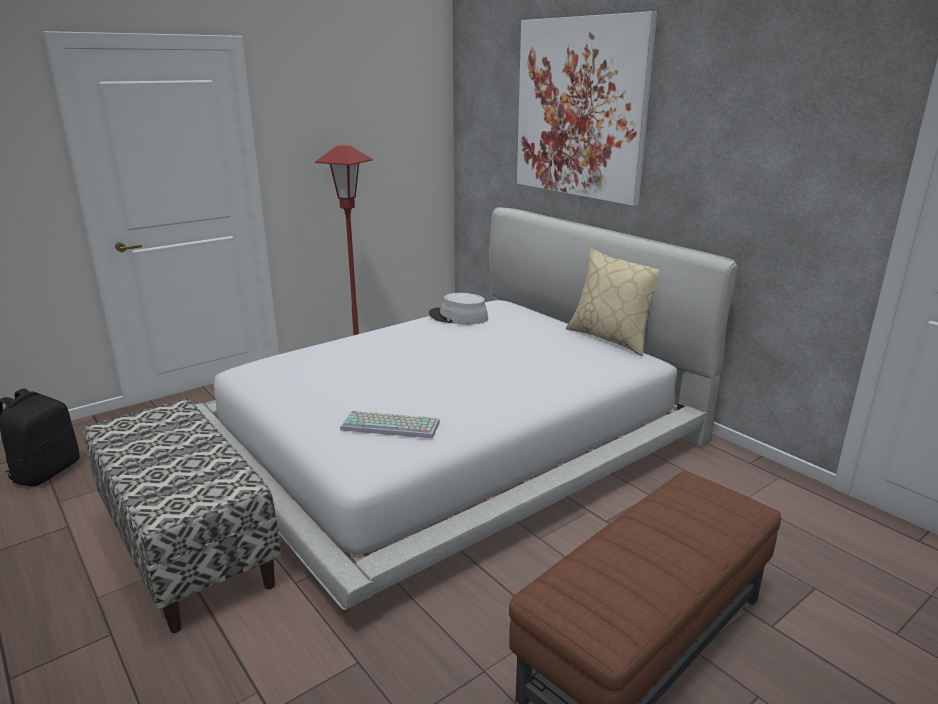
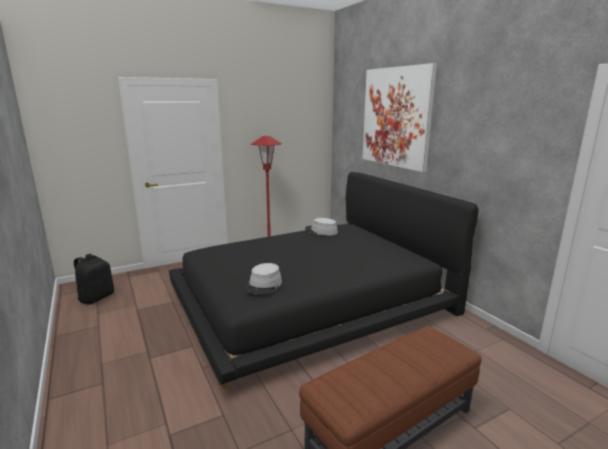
camera: 10 degrees right, 5 degrees down
bench [84,399,281,633] -> none
white bed [195,207,737,614] -> black bed [169,172,479,388]
keyboard [340,411,440,438] -> grey hat [245,263,282,294]
beige pillow [566,248,660,356] -> none

